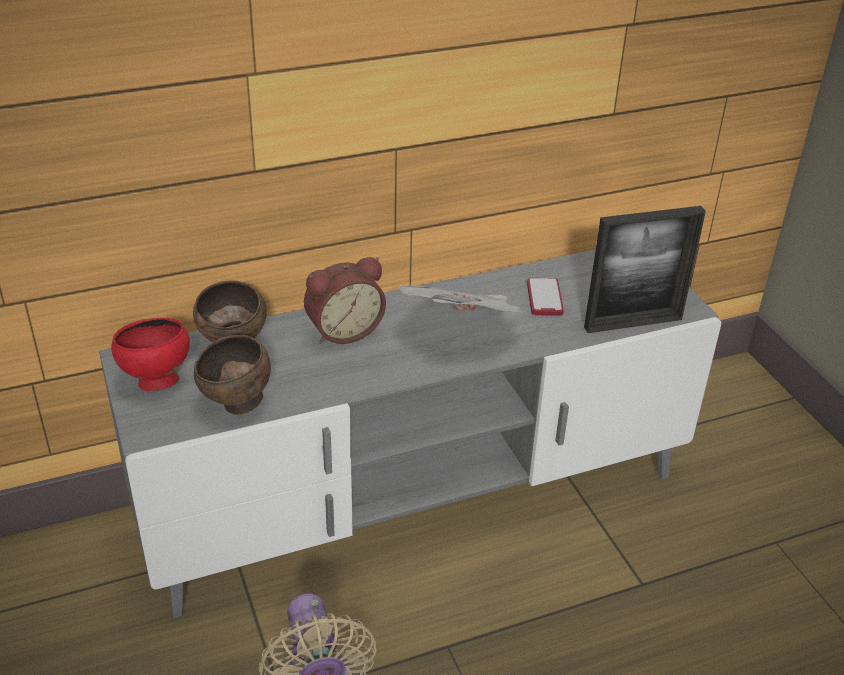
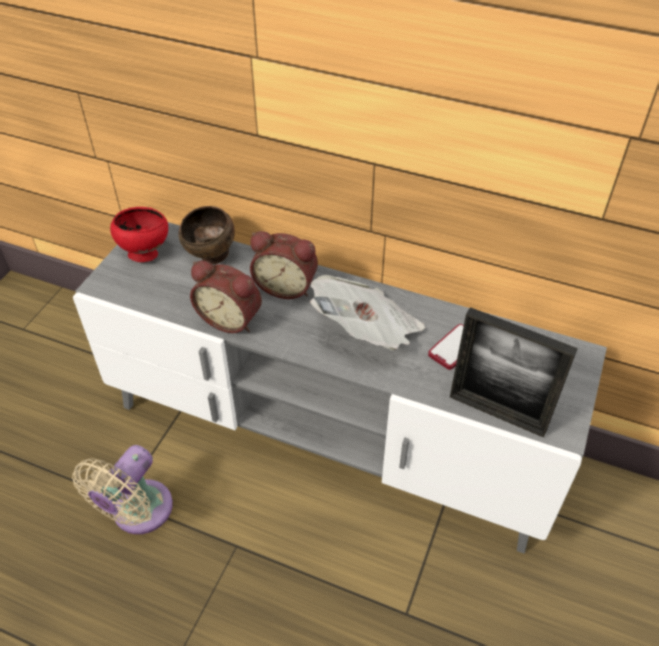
camera: 45 degrees right, 10 degrees up
brown bowl [194,335,271,415] -> none
none -> alarm clock [190,261,262,333]

